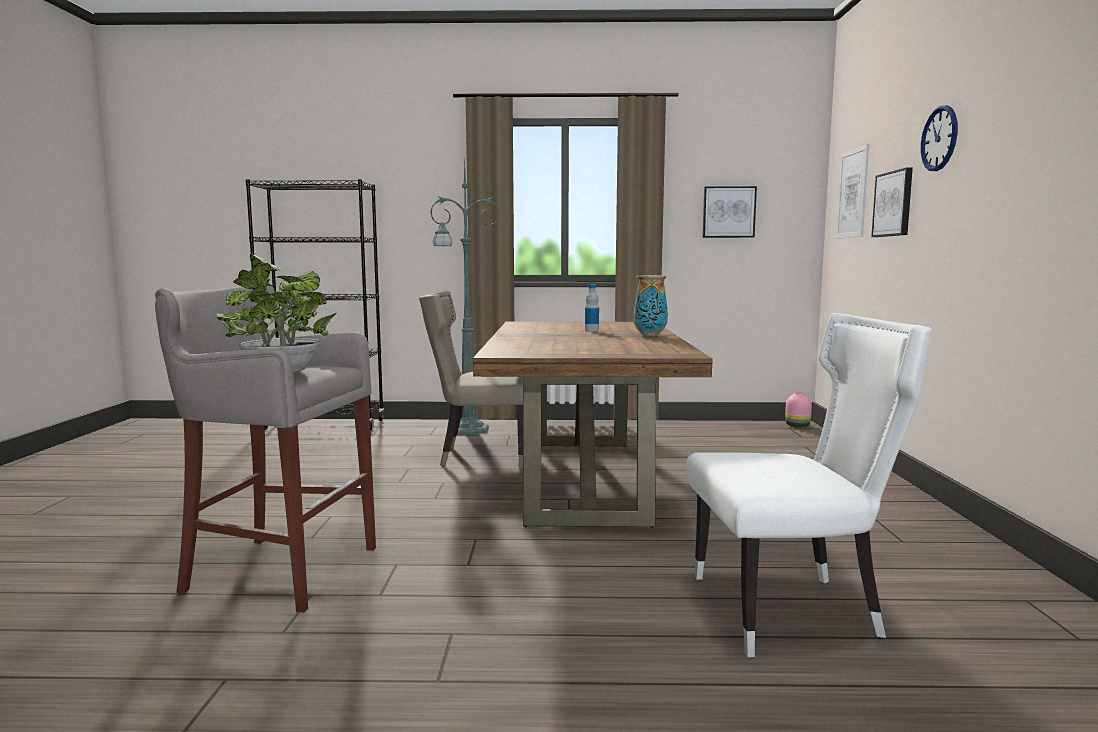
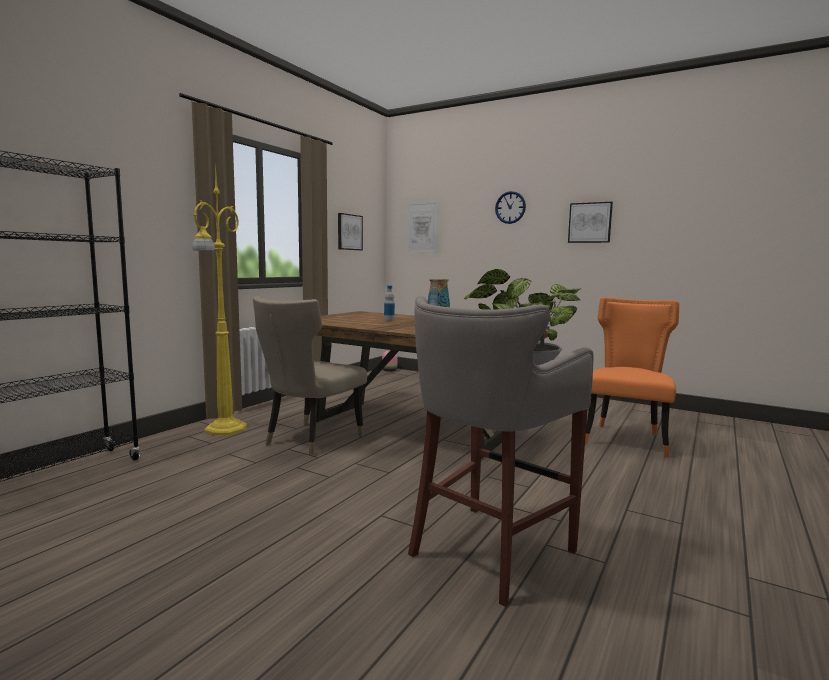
camera: 60 degrees left, 0 degrees up
green floor lamp [430,156,500,434] -> yellow floor lamp [192,164,247,435]
white chair [686,313,932,657] -> orange chair [585,297,679,457]
picture [871,167,913,237] -> picture moved to [568,202,613,243]

